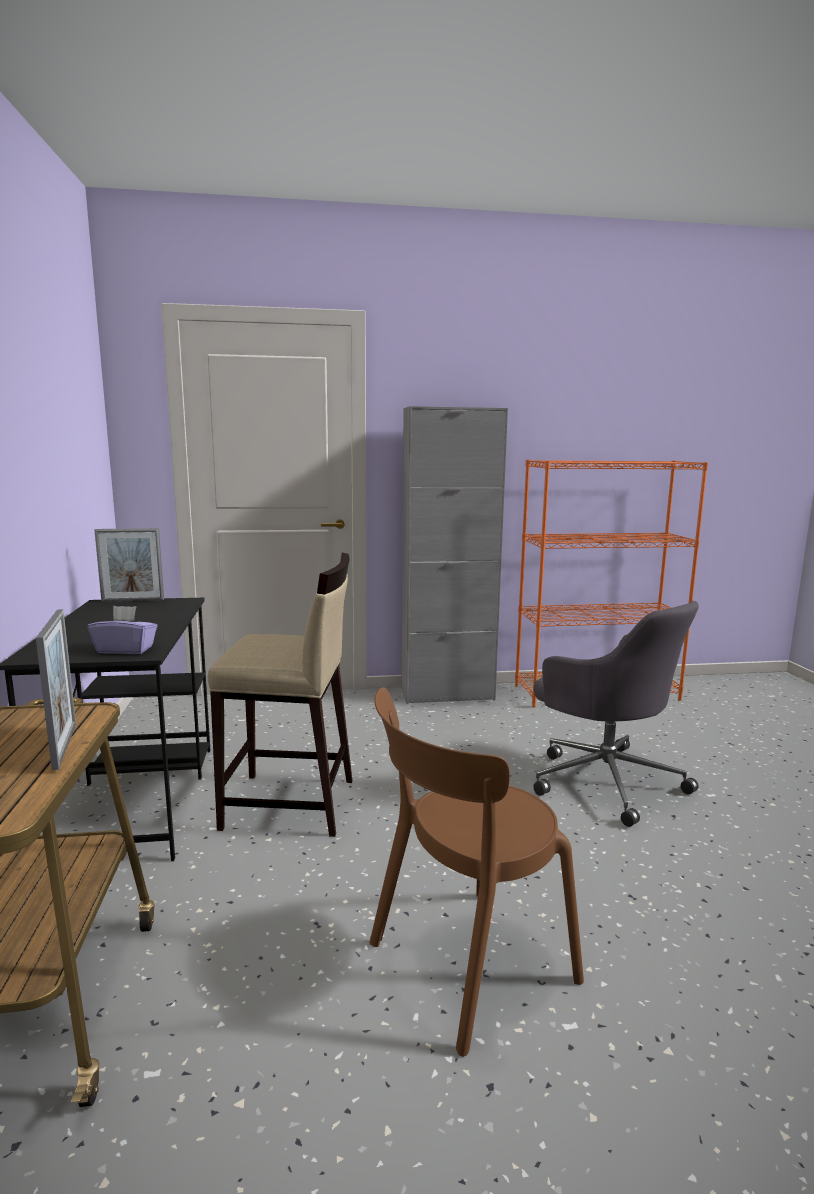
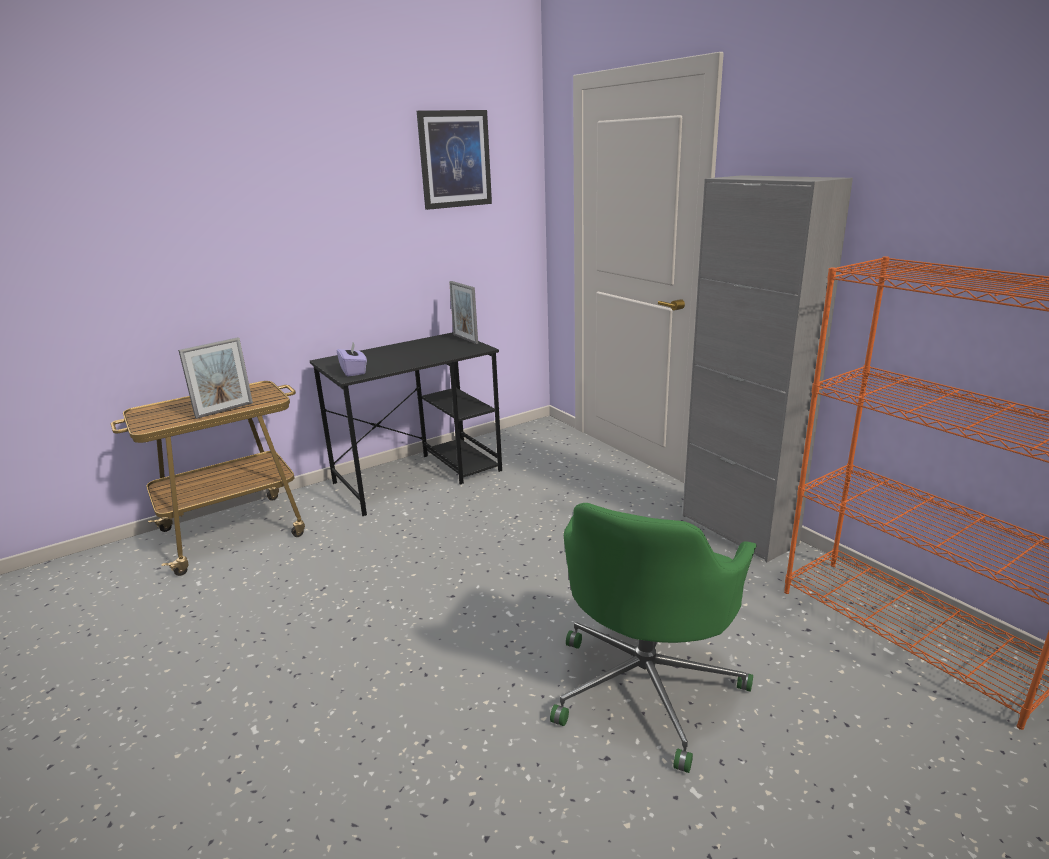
camera: 65 degrees right, 10 degrees up
beige stool [208,553,353,837] -> none
brown chair [369,687,584,1057] -> none
grey office chair [533,601,699,827] -> green office chair [550,503,757,773]
none -> picture [417,110,492,210]

